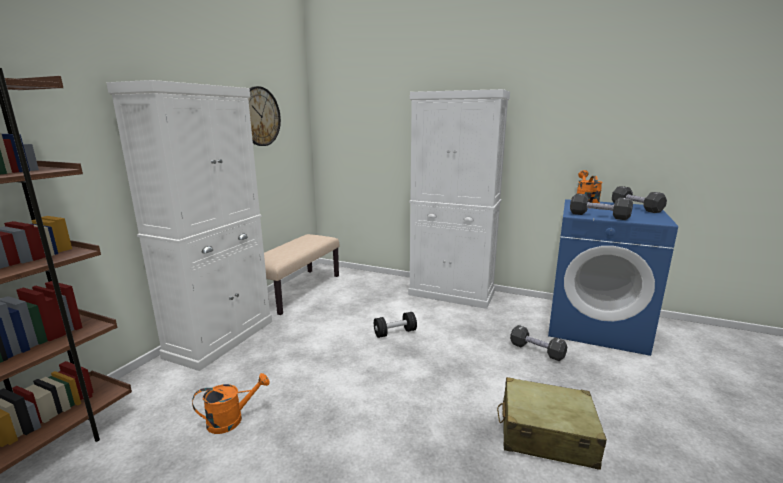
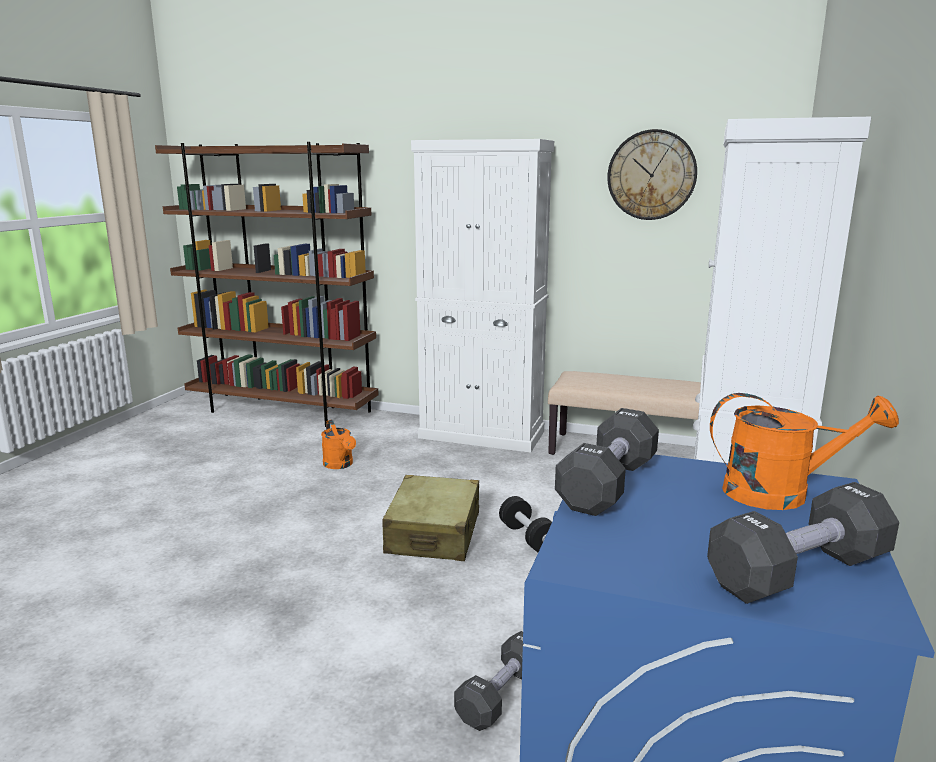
camera: 85 degrees right, 0 degrees up
beige suitcase [497,377,607,470] -> beige suitcase moved to [382,475,479,561]

